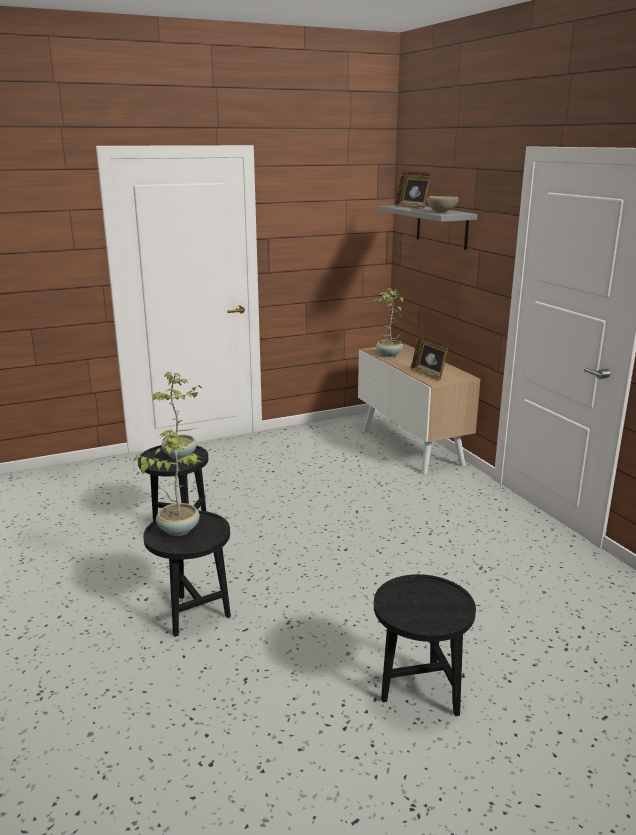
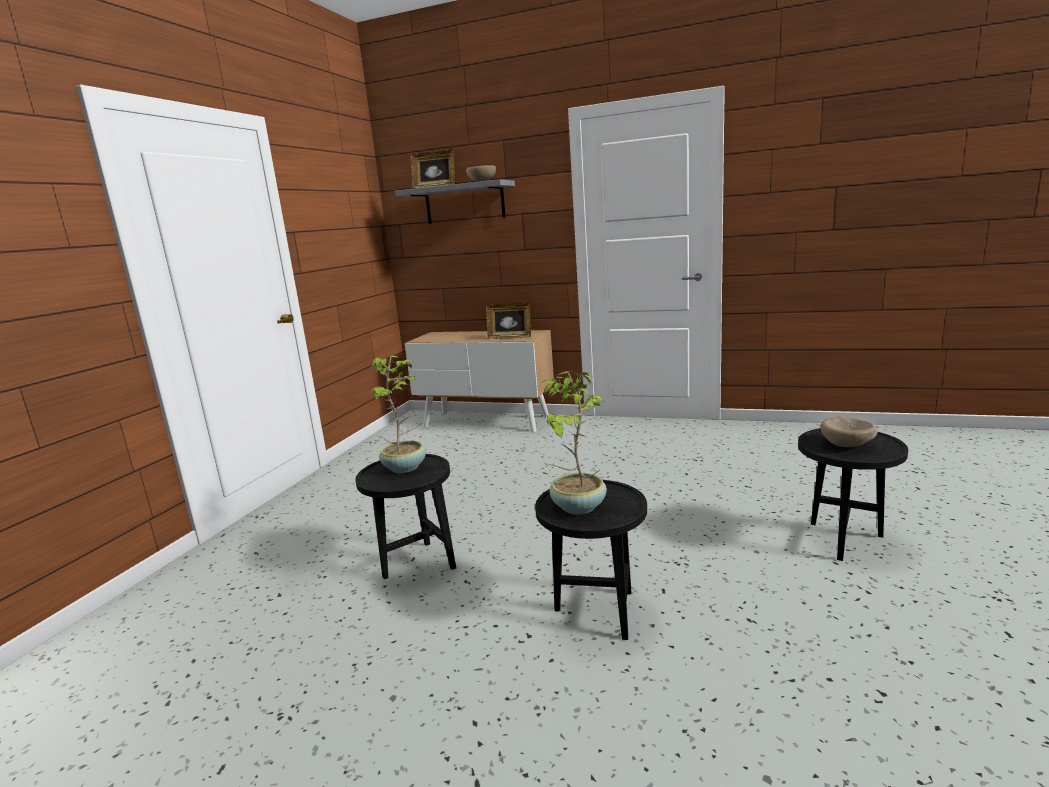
camera: 45 degrees left, 5 degrees down
potted plant [373,288,403,357] -> none
none -> beige bowl [820,416,878,447]

